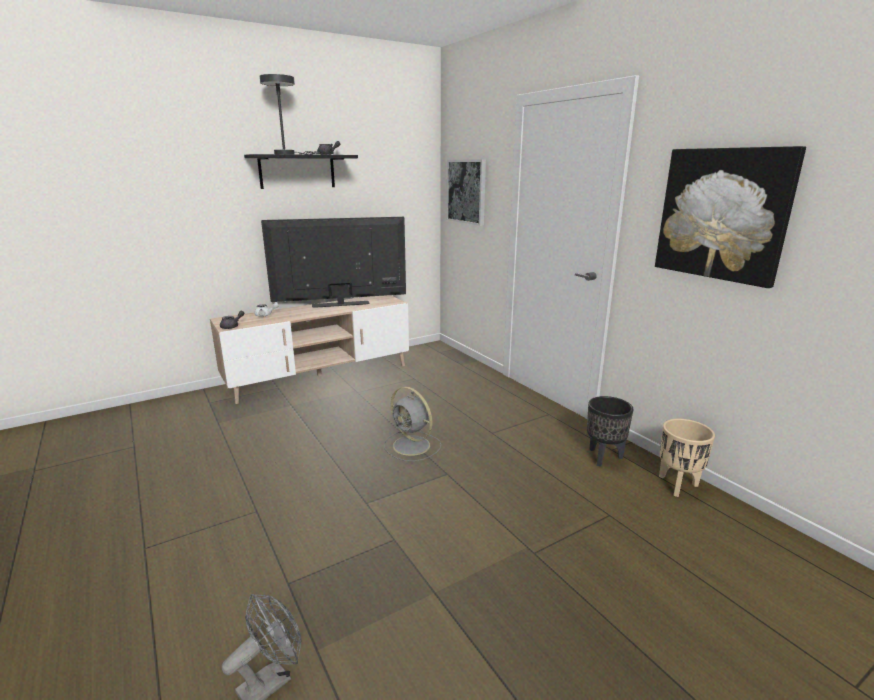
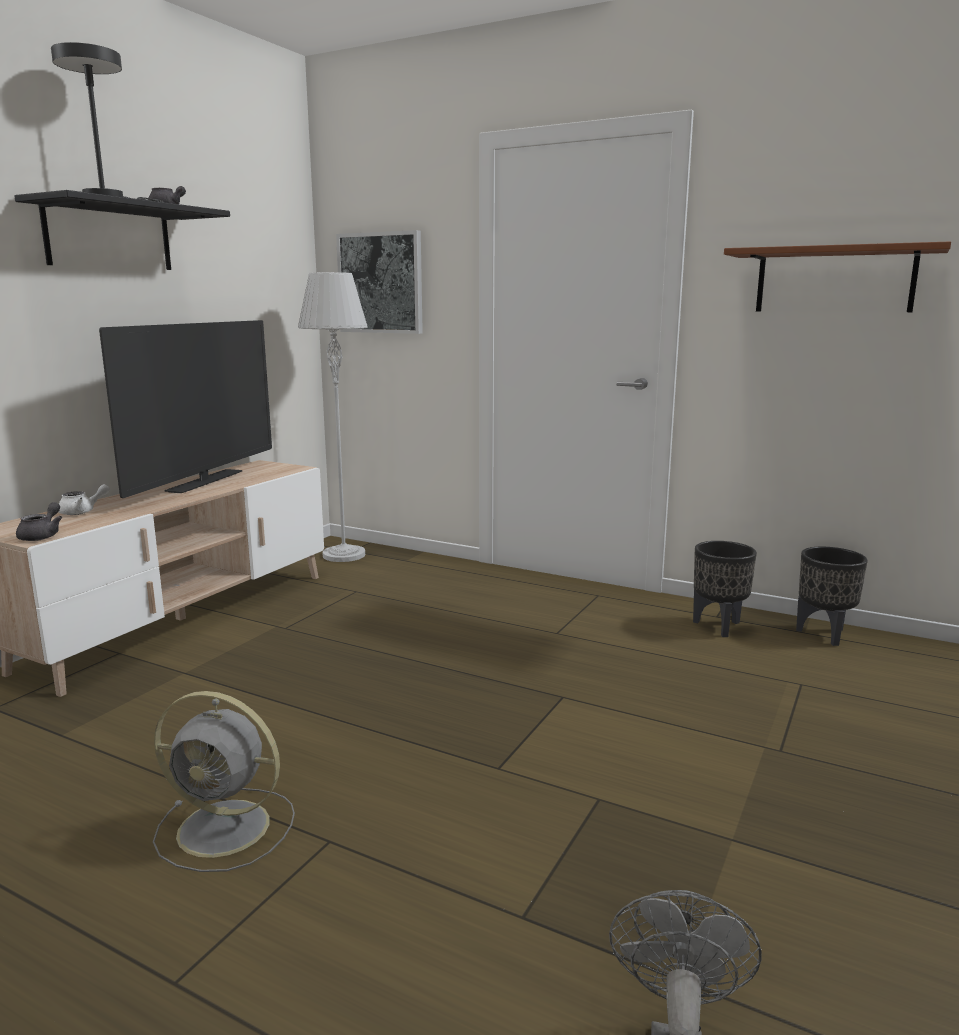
camera: 30 degrees left, 5 degrees down
television [261,217,406,308] -> television turned 150 degrees clockwise [99,320,272,498]
grey fan [384,387,441,461] -> grey fan moved to [153,691,295,872]
picture [655,146,806,288] -> brown shelf [724,241,951,312]
beige planter [659,419,715,497] -> black planter [796,547,868,646]
none -> grey floor lamp [298,272,368,562]

